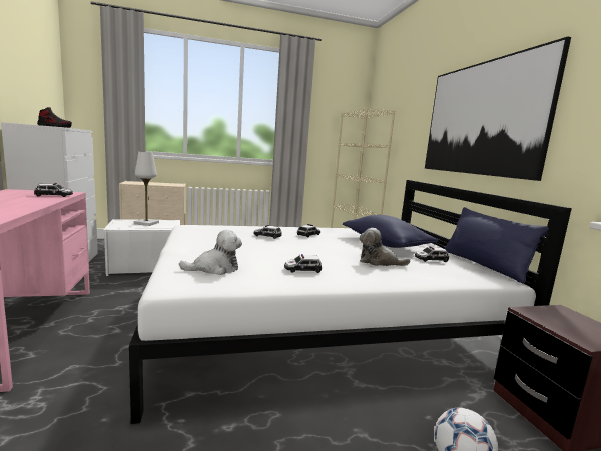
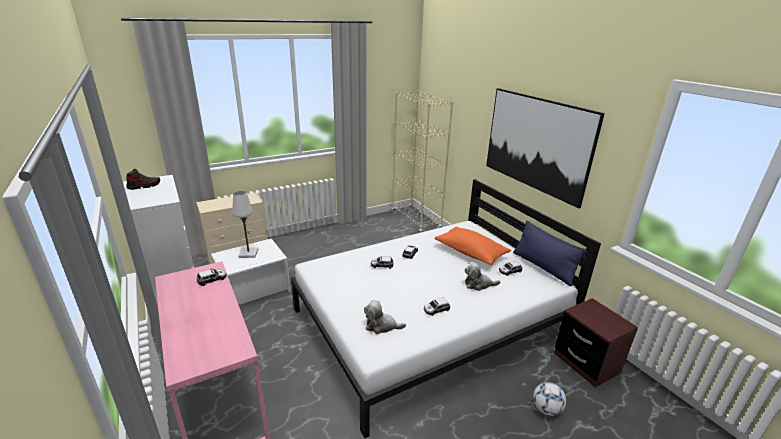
camera: 15 degrees left, 15 degrees up
plush toy [179,230,242,275] -> plush toy turned 135 degrees counterclockwise [364,300,406,334]
blue pillow [343,215,438,248] -> orange pillow [434,226,511,265]

